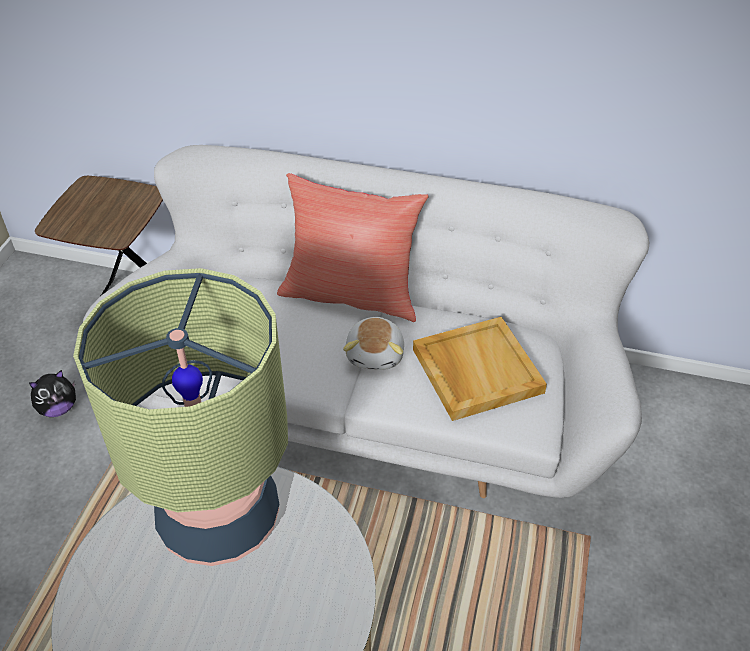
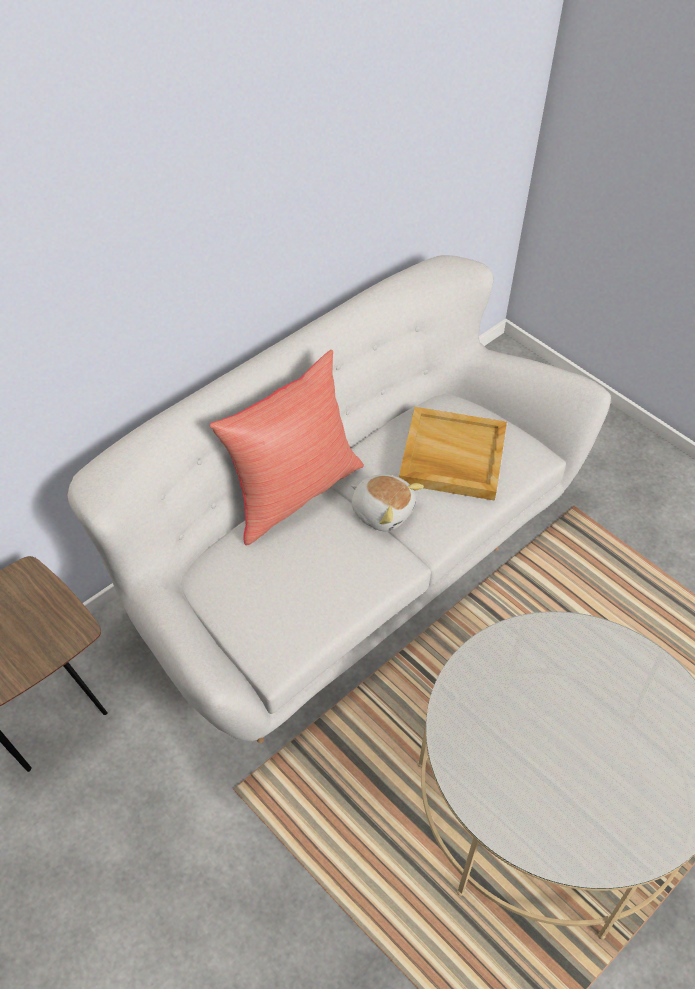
camera: 60 degrees left, 5 degrees up
plush toy [29,370,76,417] -> none
table lamp [73,268,288,566] -> none

